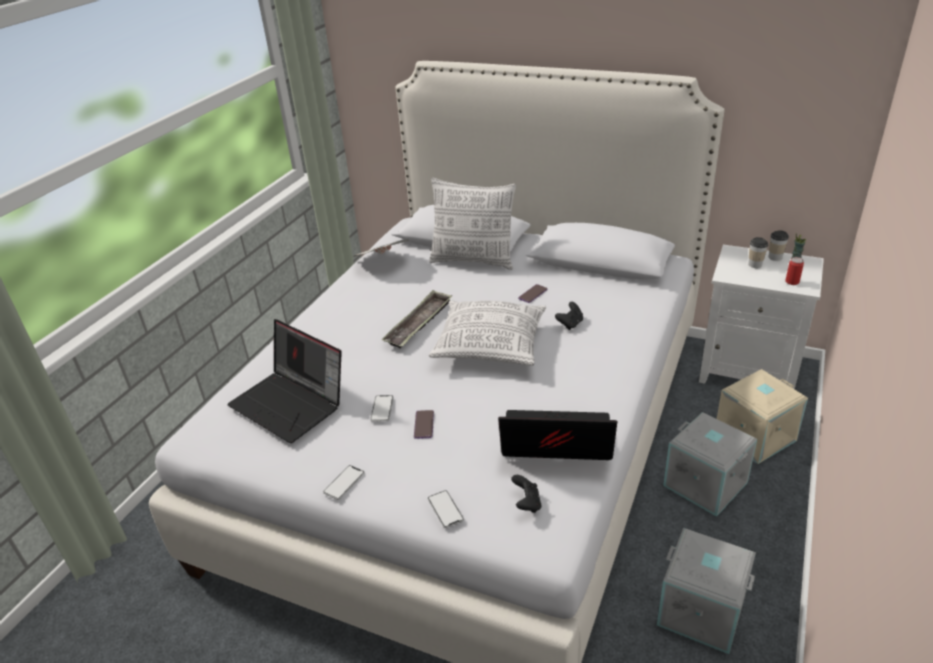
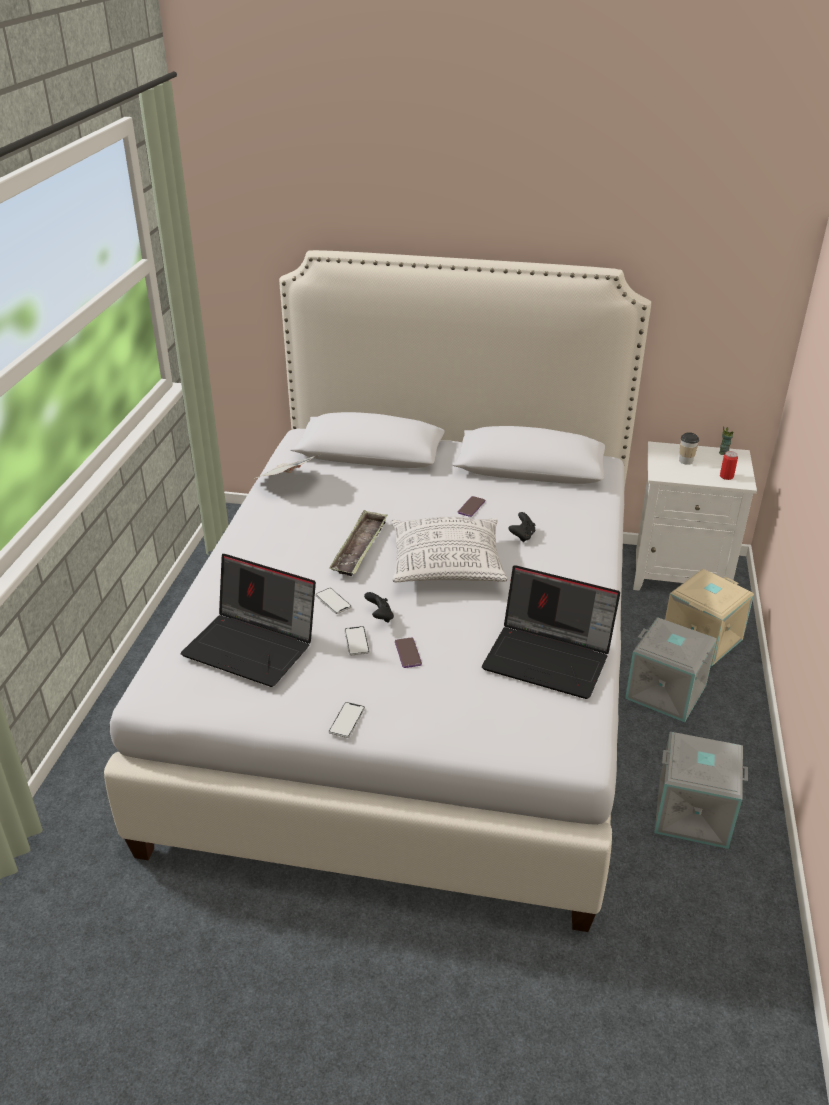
camera: 15 degrees left, 0 degrees up
phone [428,490,464,528] -> phone moved to [315,588,352,614]
pillow [429,178,516,270] -> none
laptop [498,410,618,460] -> laptop turned 150 degrees counterclockwise [482,565,620,699]
black game controller [511,475,542,513] -> black game controller moved to [364,592,394,623]
cup [769,230,789,261] -> none

